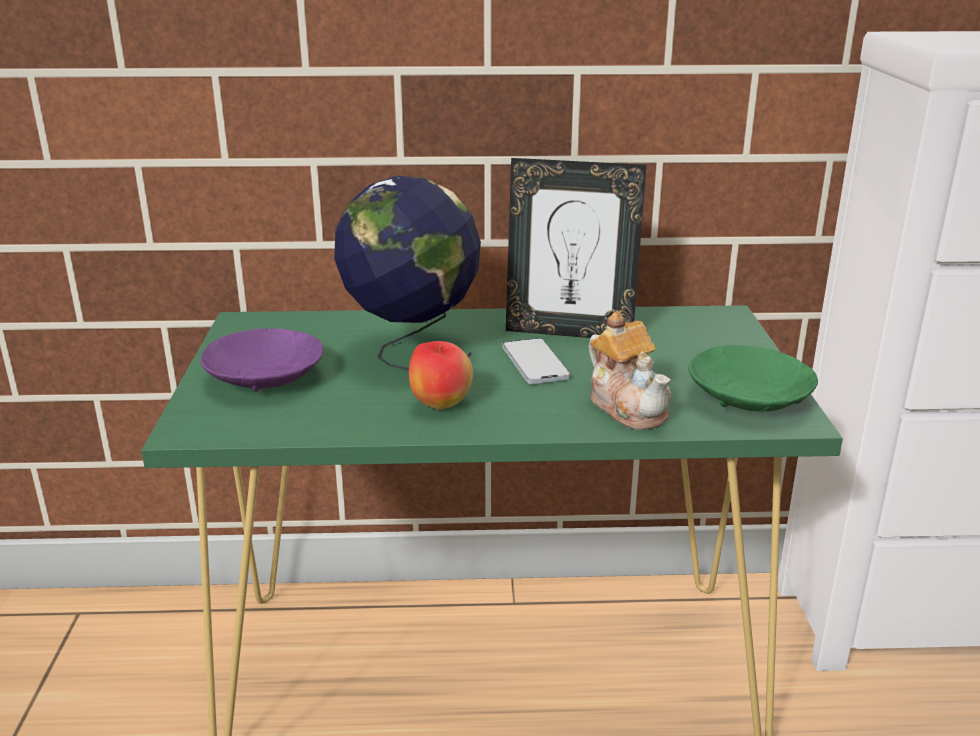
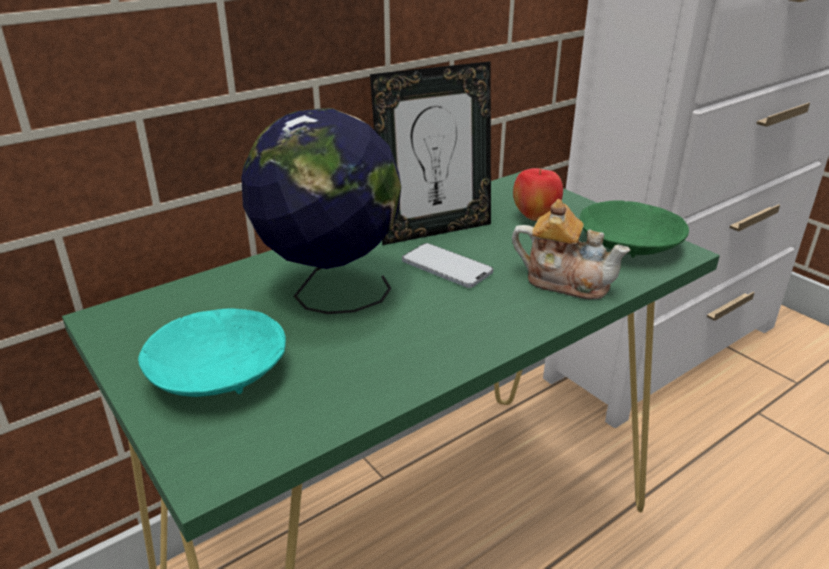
camera: 35 degrees left, 5 degrees up
purple bowl [201,328,323,392] -> turquoise bowl [138,308,286,397]
apple [409,341,473,410] -> apple moved to [513,168,563,221]

